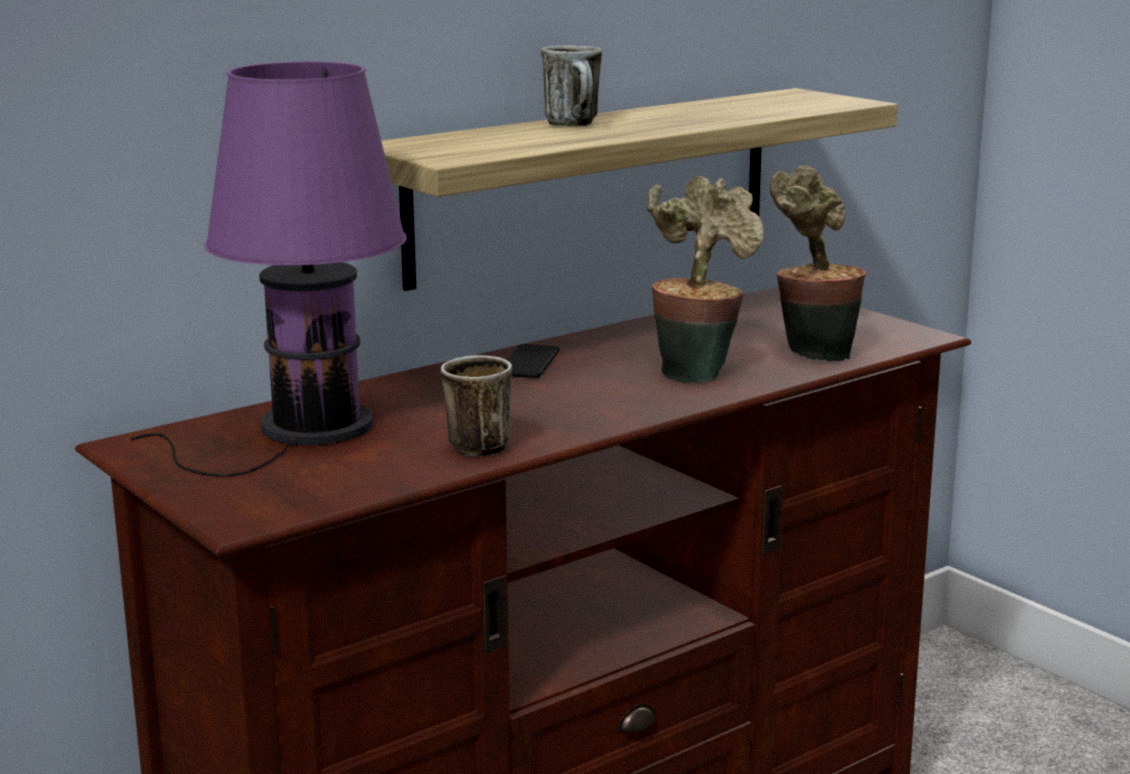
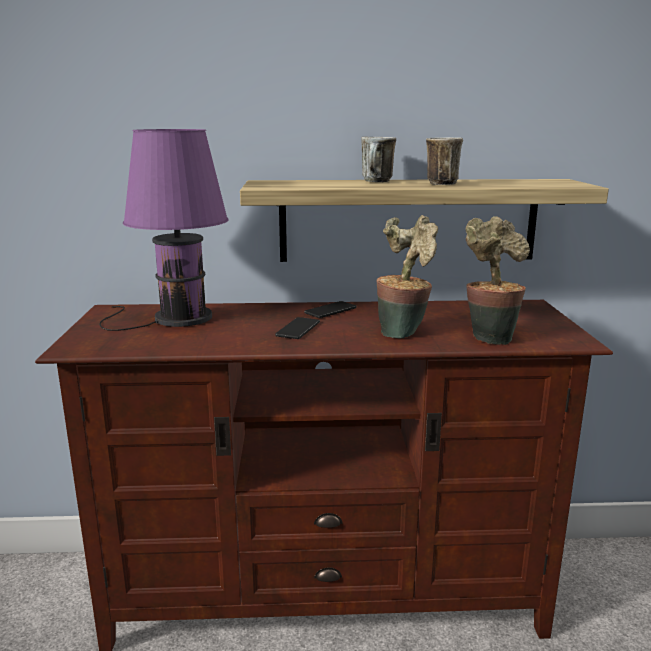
camera: 35 degrees right, 0 degrees up
mug [441,355,512,457] -> mug moved to [426,137,463,185]
none -> phone [275,317,320,339]

